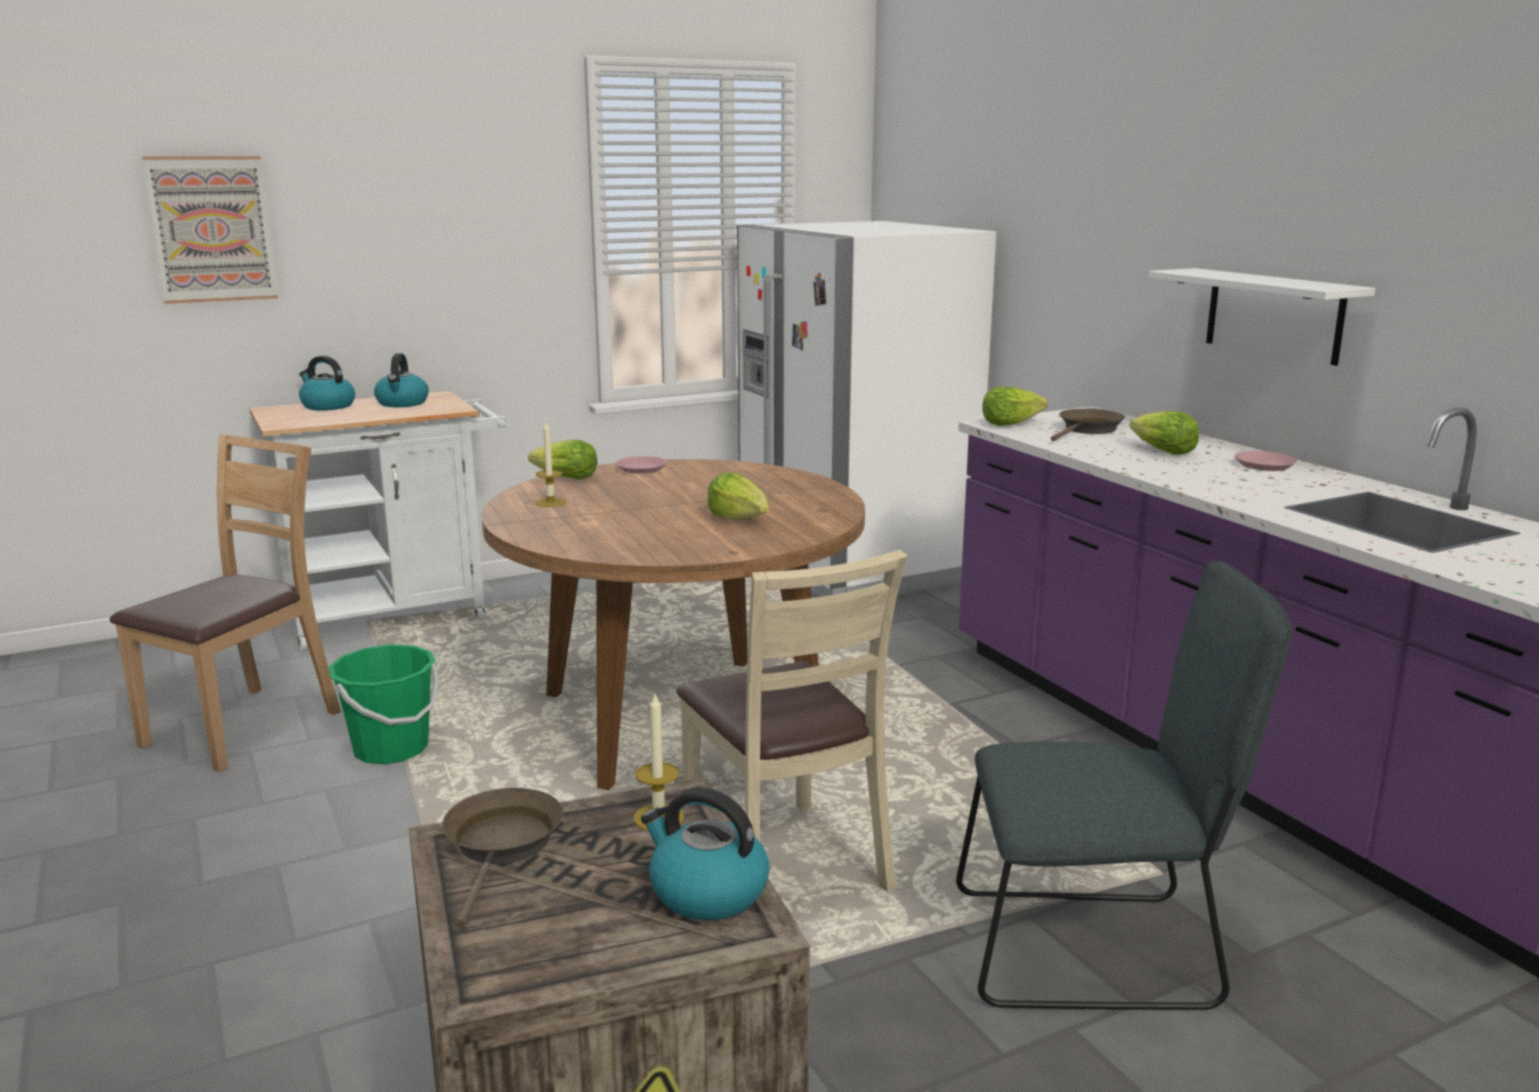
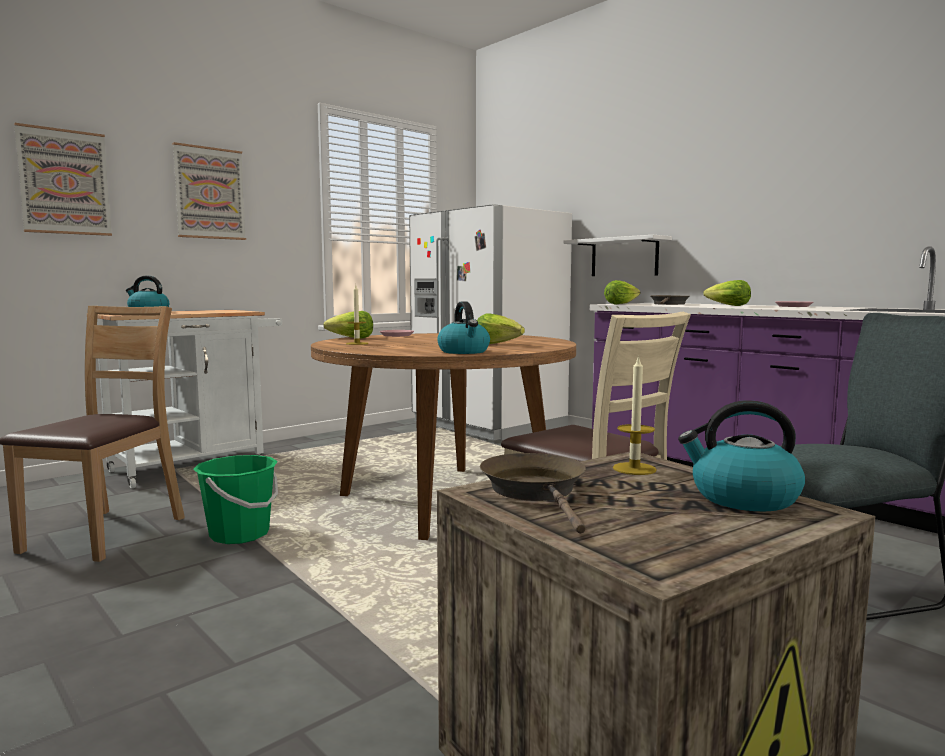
camera: 15 degrees left, 10 degrees down
kettle [374,353,429,407] -> kettle moved to [437,301,490,354]
white shelf [1149,268,1376,366] -> white shelf moved to [564,235,672,276]
none -> picture [172,142,246,240]

